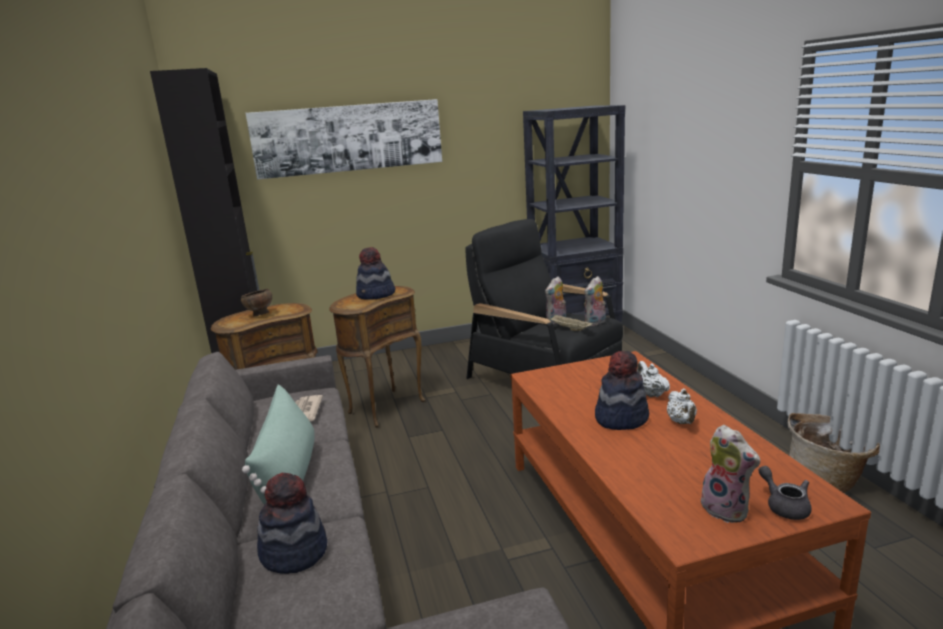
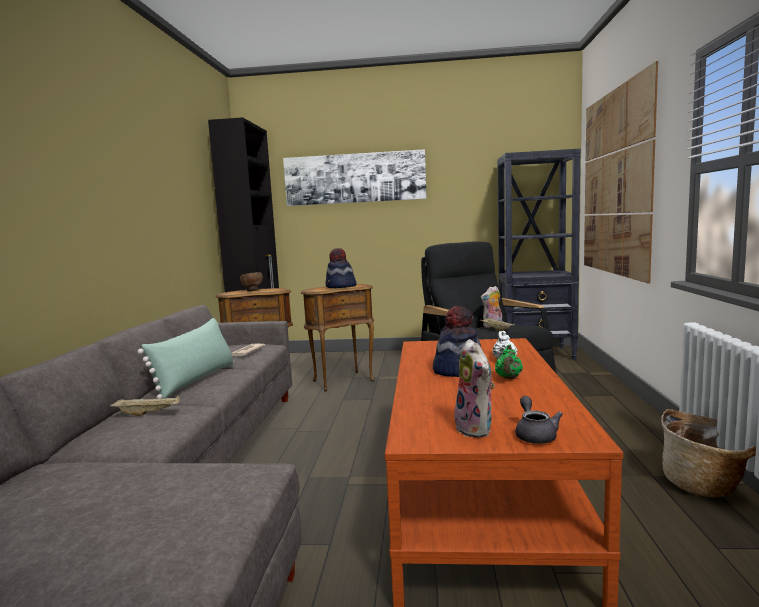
camera: 20 degrees right, 10 degrees down
hat [257,473,327,574] -> beige tray [110,395,180,416]
plush toy [585,276,606,326] -> none
white teapot [667,389,697,424] -> green teapot [495,344,523,379]
none -> picture [584,61,658,284]

